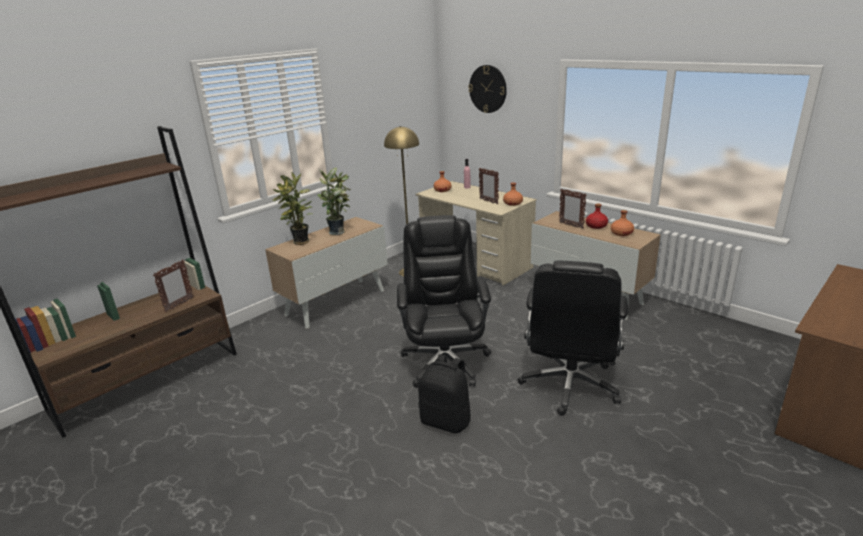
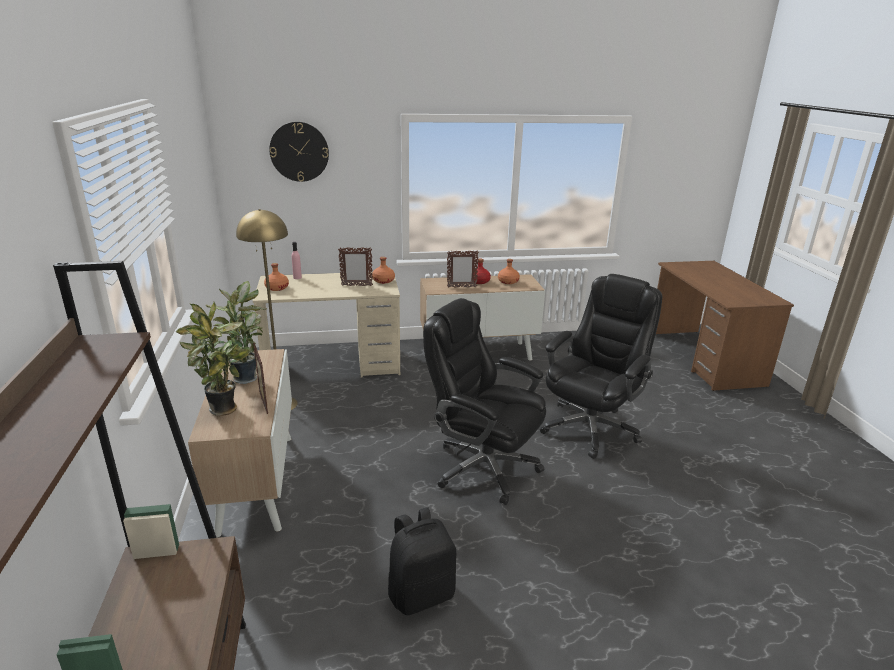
camera: 55 degrees left, 0 degrees up
picture frame [153,259,194,312] -> picture frame moved to [253,343,268,414]
black backpack [418,354,471,433] -> black backpack moved to [388,507,456,616]
black office chair [518,261,628,416] -> black office chair turned 105 degrees counterclockwise [540,274,662,459]

